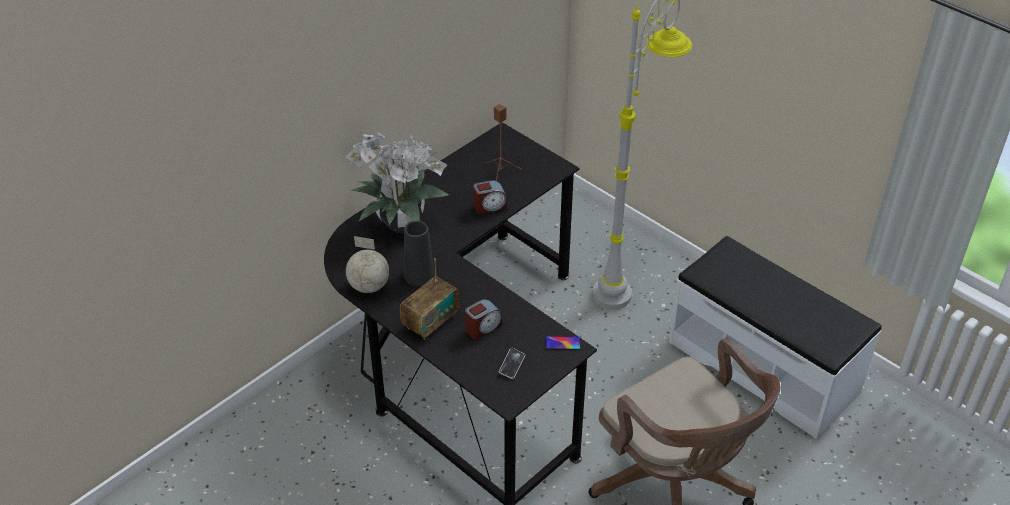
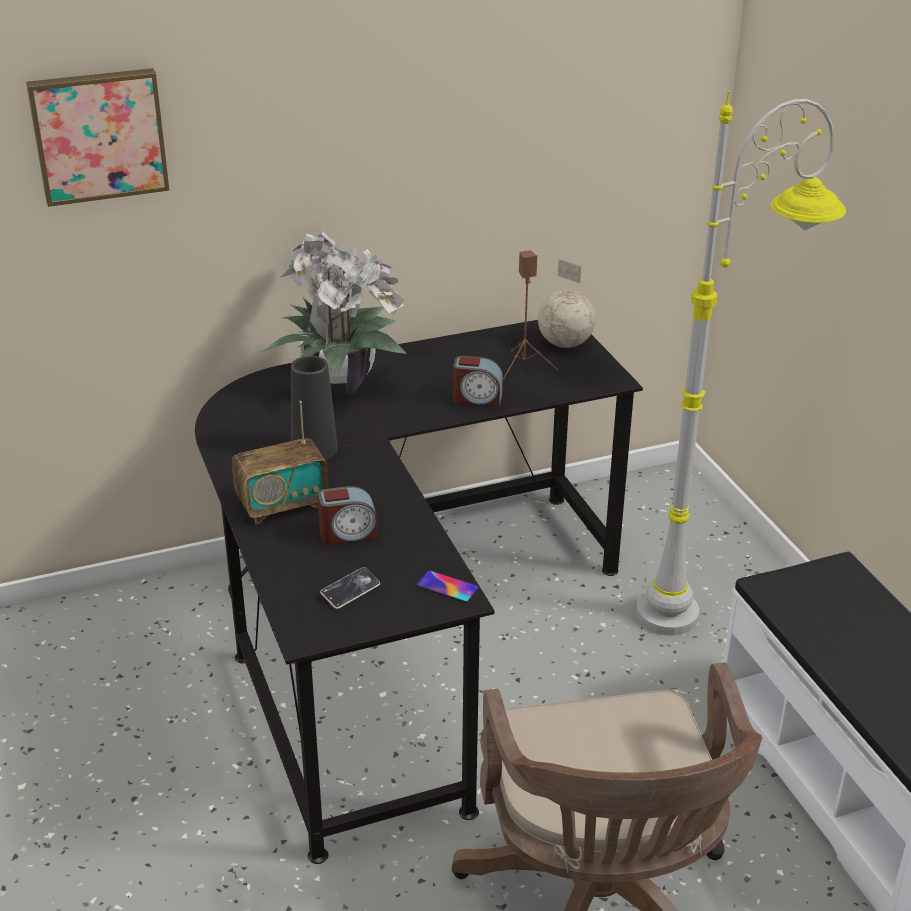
camera: 25 degrees right, 10 degrees down
globe [346,236,389,293] -> globe moved to [538,259,596,348]
none -> picture [26,68,170,207]

